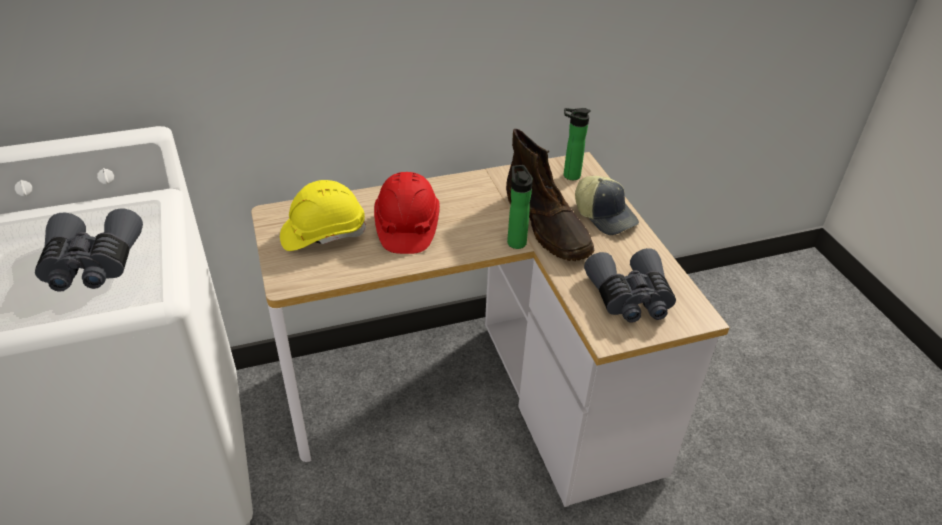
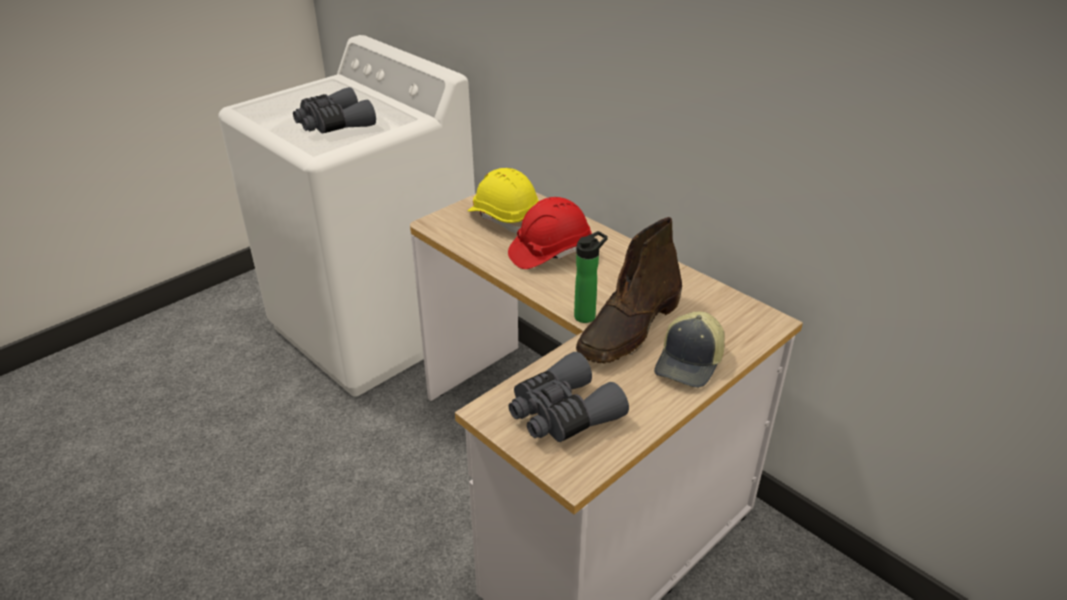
camera: 65 degrees right, 5 degrees down
bottle [564,108,591,180] -> none

